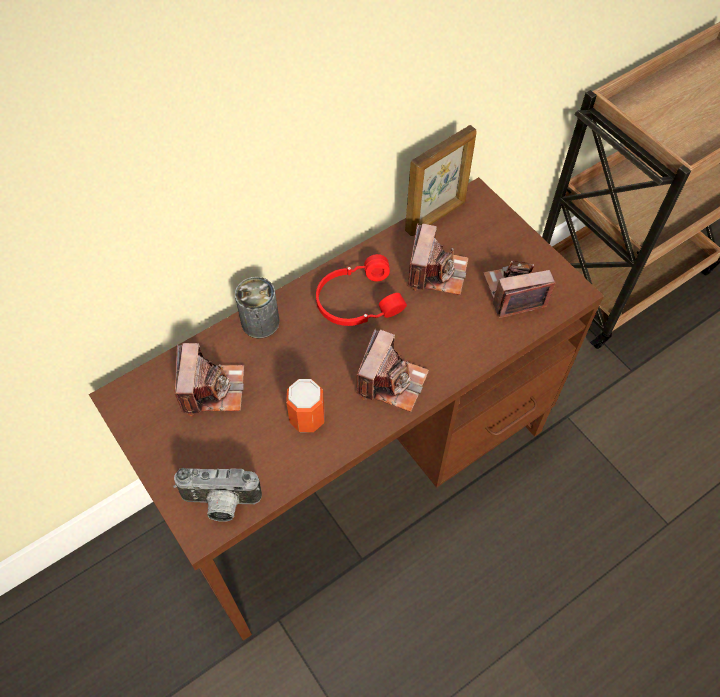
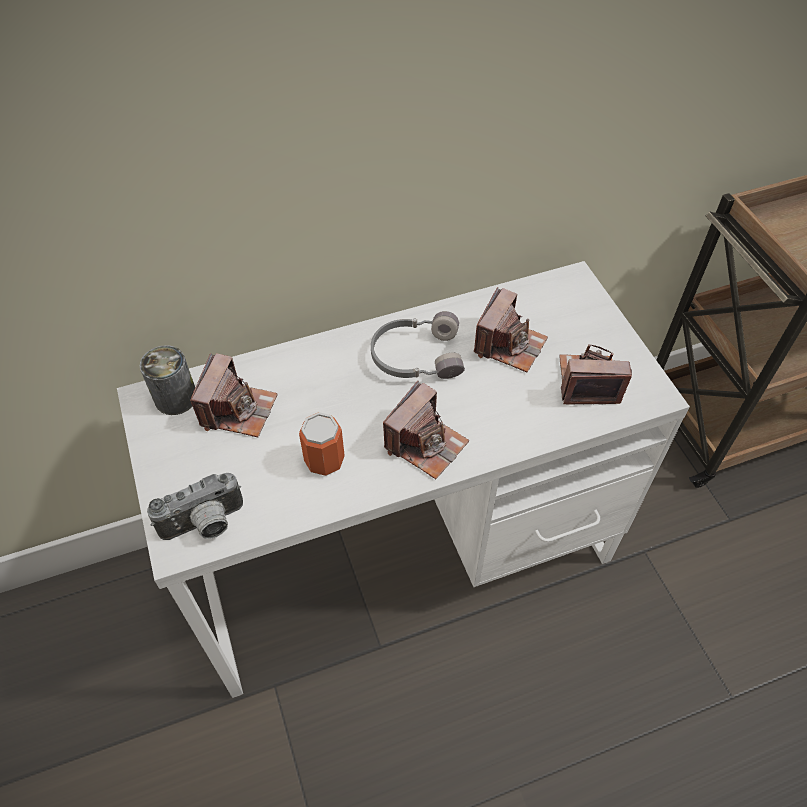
camera: 15 degrees right, 5 degrees down
brown desk [89,177,604,641] -> white desk [117,261,690,698]
camera [173,468,262,522] -> camera turned 45 degrees counterclockwise [147,473,243,540]
can [235,277,280,338] -> can moved to [140,345,195,415]
red headphones [316,254,407,326] -> grey headphones [371,311,465,379]
picture frame [405,125,477,236] -> none

